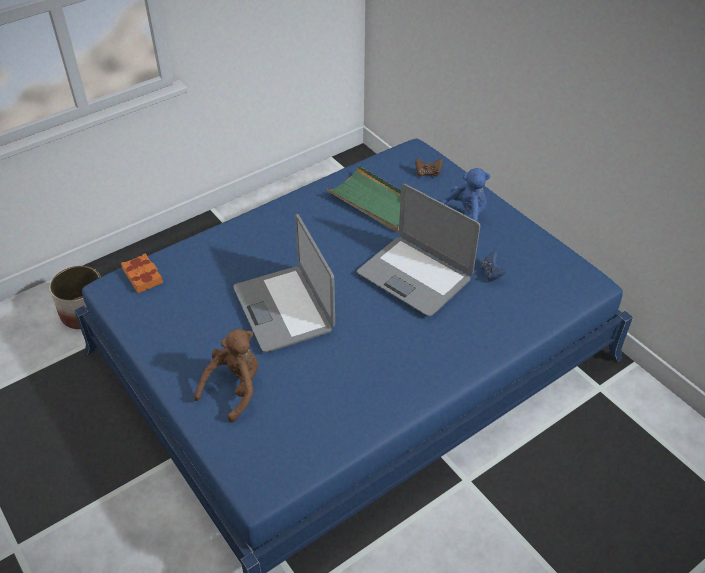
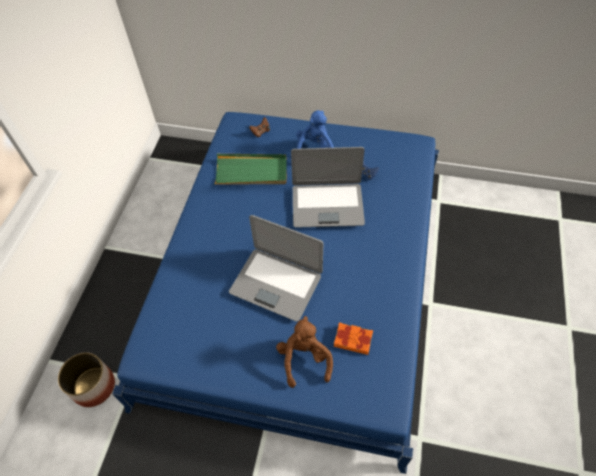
camera: 40 degrees left, 10 degrees up
orange book [121,253,163,293] -> orange book moved to [334,322,373,355]

